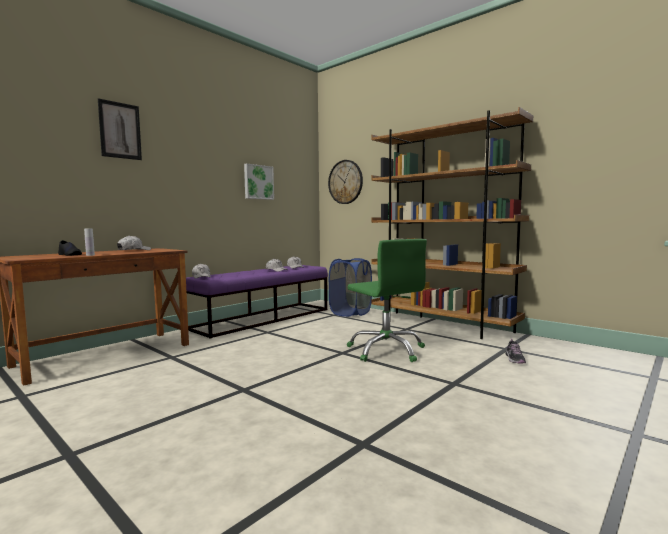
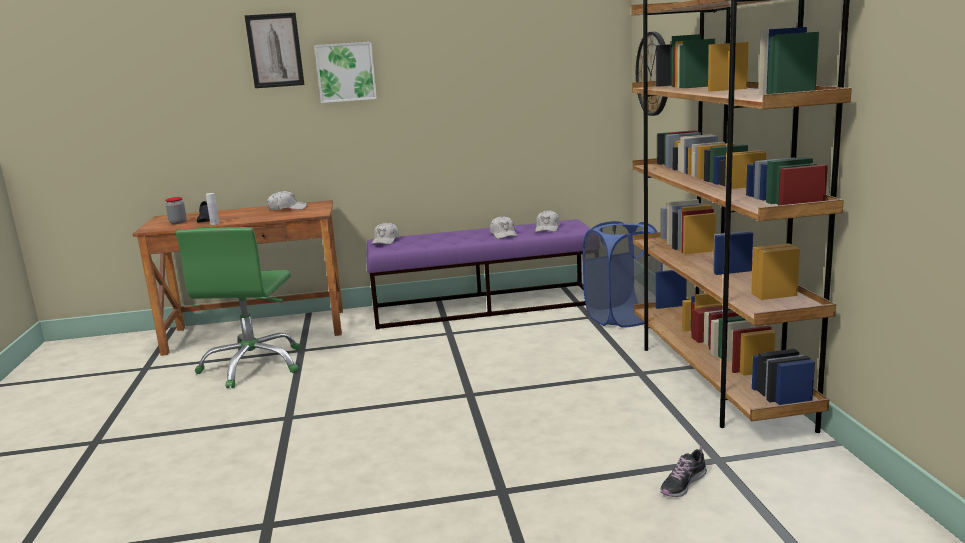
camera: 40 degrees right, 10 degrees up
picture [244,163,274,200] -> picture moved to [314,42,377,103]
green office chair [347,239,427,362] -> green office chair moved to [175,227,301,388]
none -> jar [165,197,187,224]

